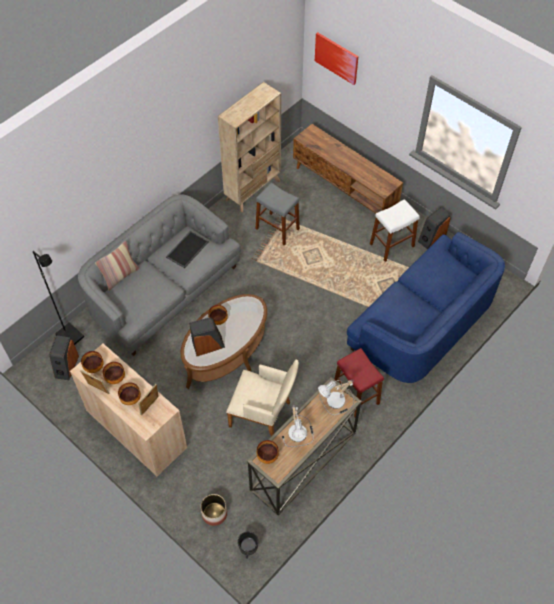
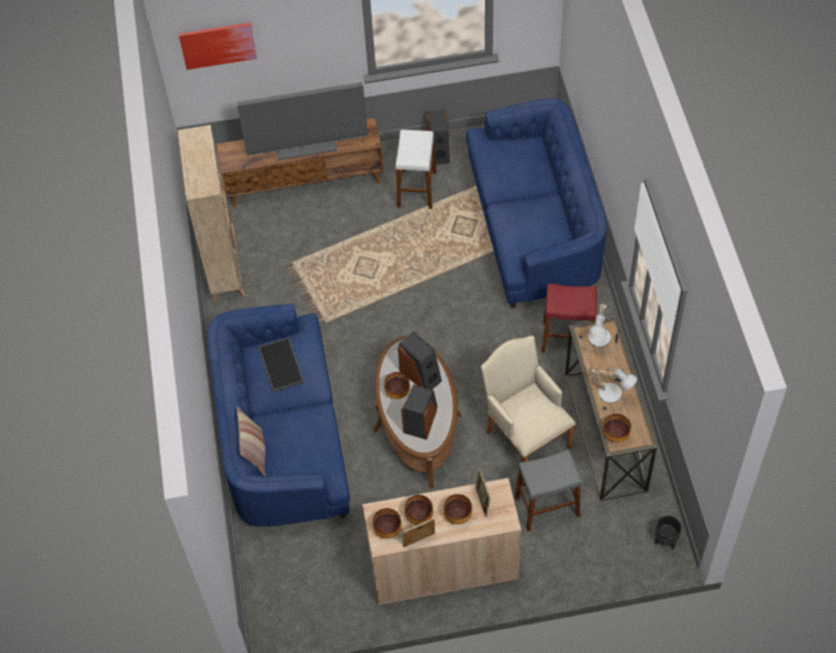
camera: 50 degrees left, 0 degrees up
black floor lamp [33,251,84,345] -> none
speaker [49,335,79,380] -> speaker moved to [398,331,442,389]
grey sofa [78,194,240,356] -> blue sofa [207,304,350,527]
planter [200,494,227,526] -> none
beige armchair [226,359,299,436] -> beige armchair turned 90 degrees counterclockwise [481,335,576,462]
grey stool [256,183,300,245] -> grey stool moved to [515,449,582,531]
none -> television [237,82,368,160]

